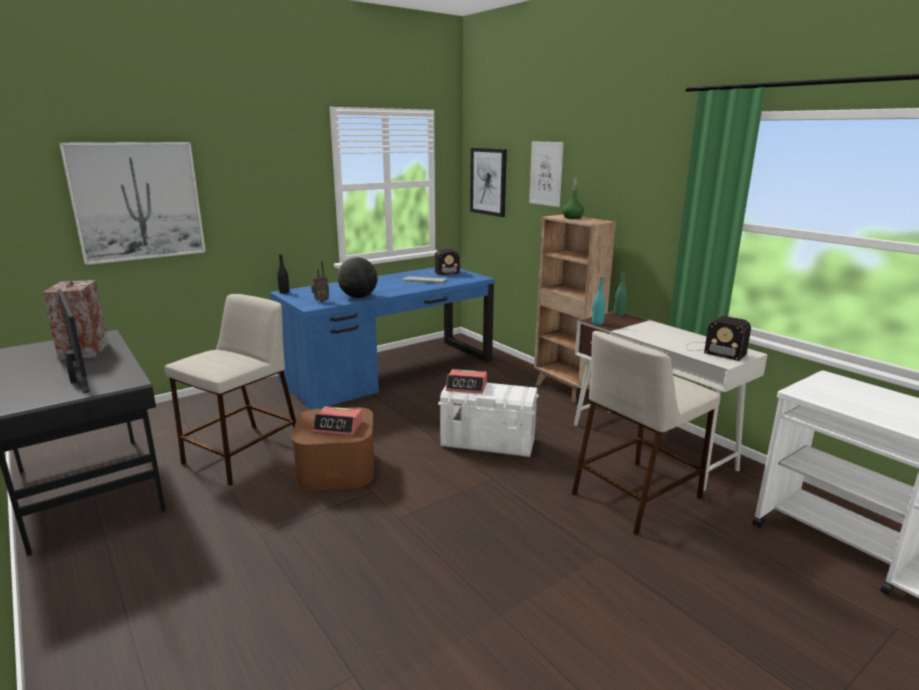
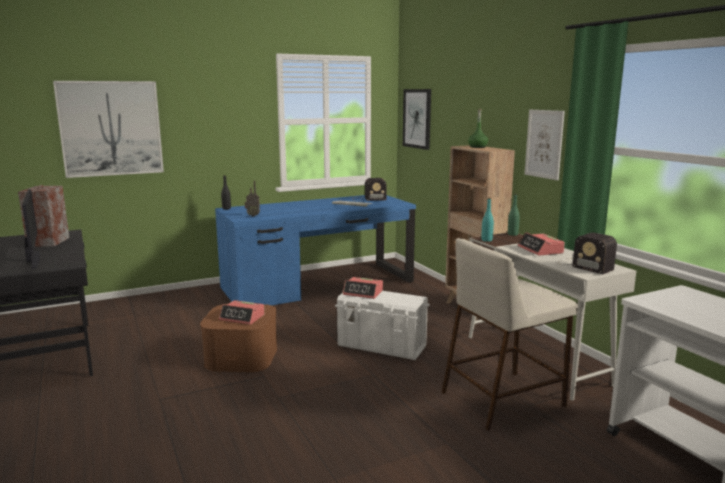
camera: 10 degrees right, 5 degrees down
beige stool [164,294,296,486] -> none
globe [337,257,378,298] -> none
picture [529,141,564,207] -> picture moved to [525,110,565,180]
none -> alarm clock [518,232,565,256]

